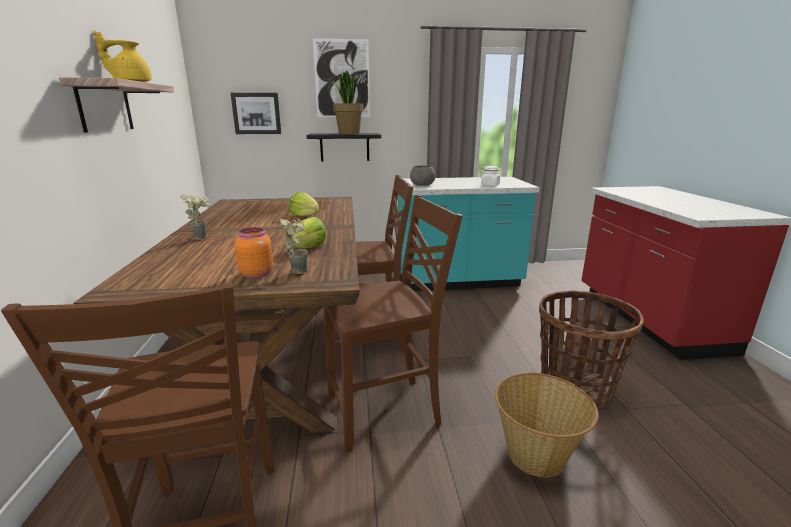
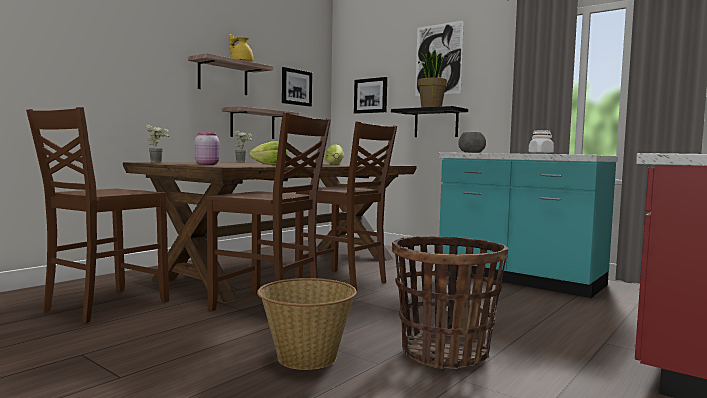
camera: 45 degrees right, 15 degrees down
orange jar [235,227,273,278] -> pink jar [195,132,219,165]
potted plant [280,219,308,274] -> potted plant moved to [146,124,169,163]
none -> shelf [222,106,299,139]
none -> picture [282,67,312,107]

